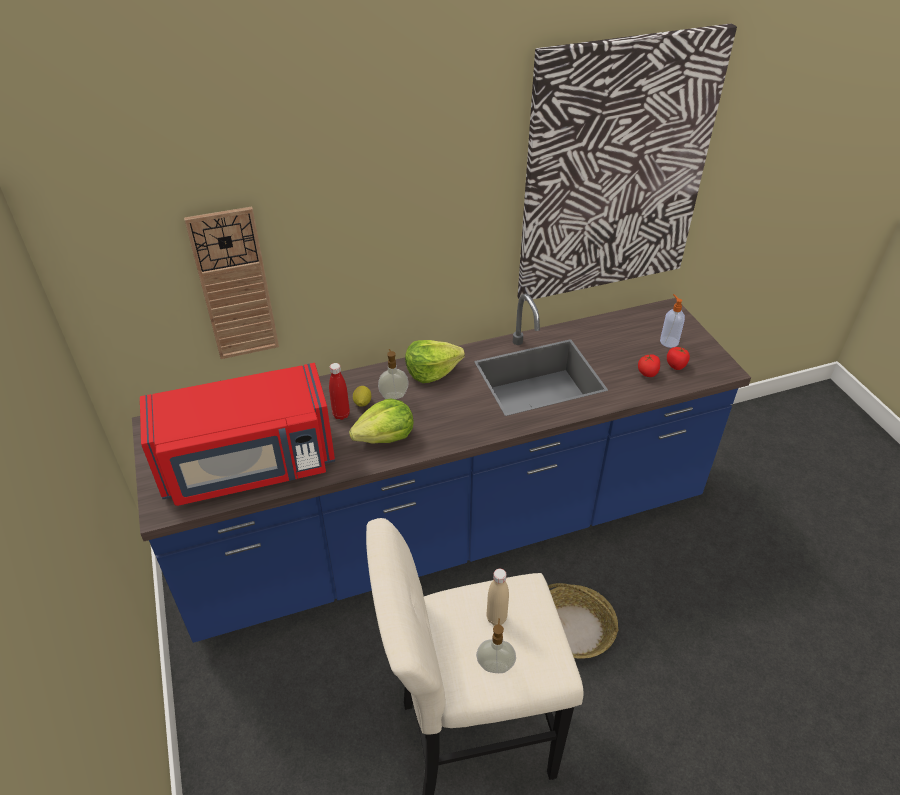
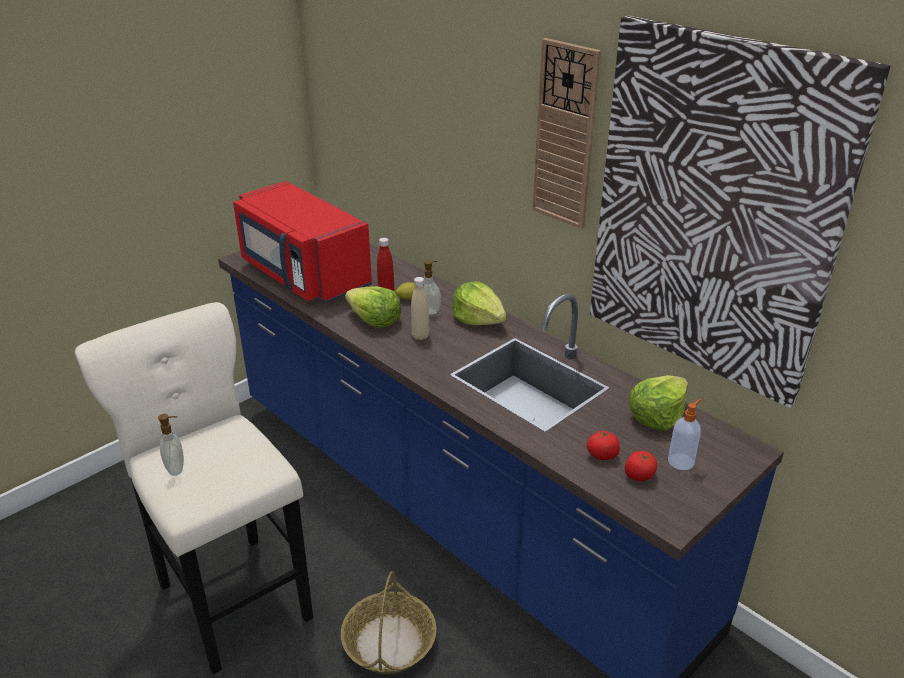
camera: 65 degrees right, 10 degrees down
wall clock [184,206,279,359] -> wall clock moved to [532,38,601,229]
beige bottle [487,569,509,626] -> beige bottle moved to [411,277,429,340]
none -> lettuce [629,375,688,431]

